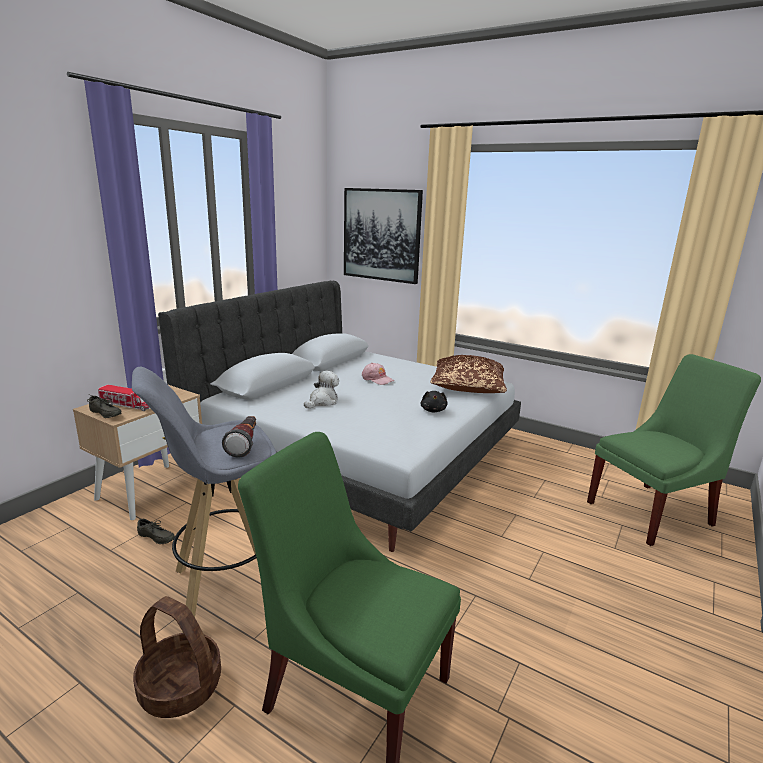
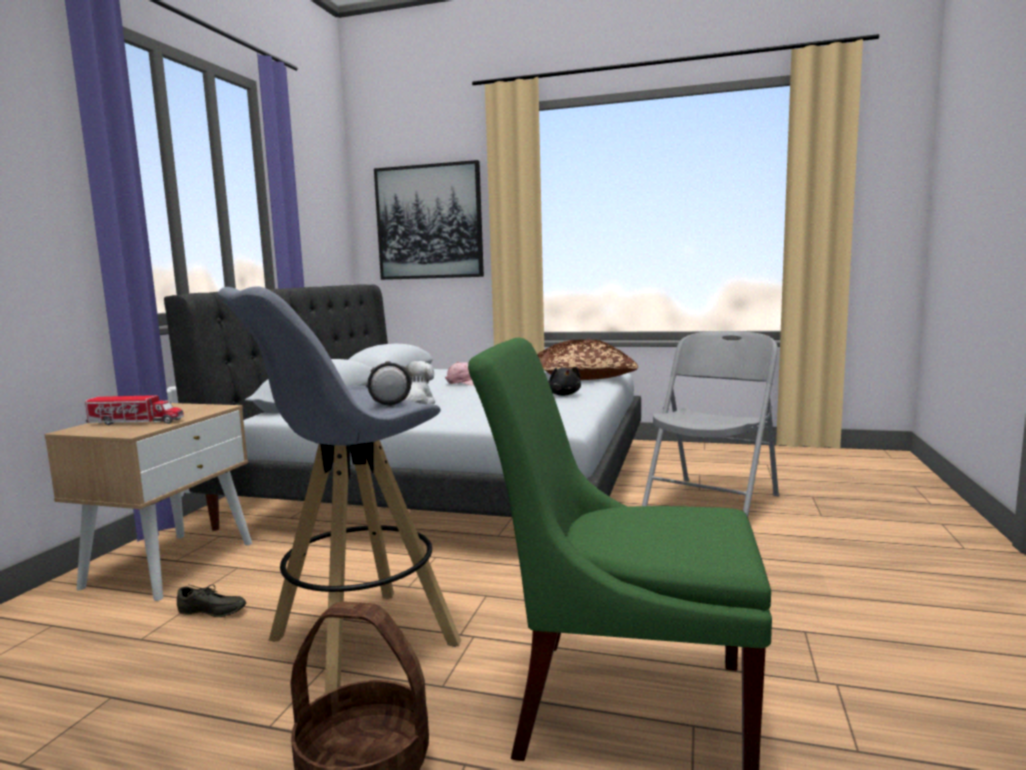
camera: 15 degrees left, 10 degrees down
grey shoe [87,395,122,418] -> none
green chair [587,354,761,546] -> none
none -> grey chair [642,331,779,517]

